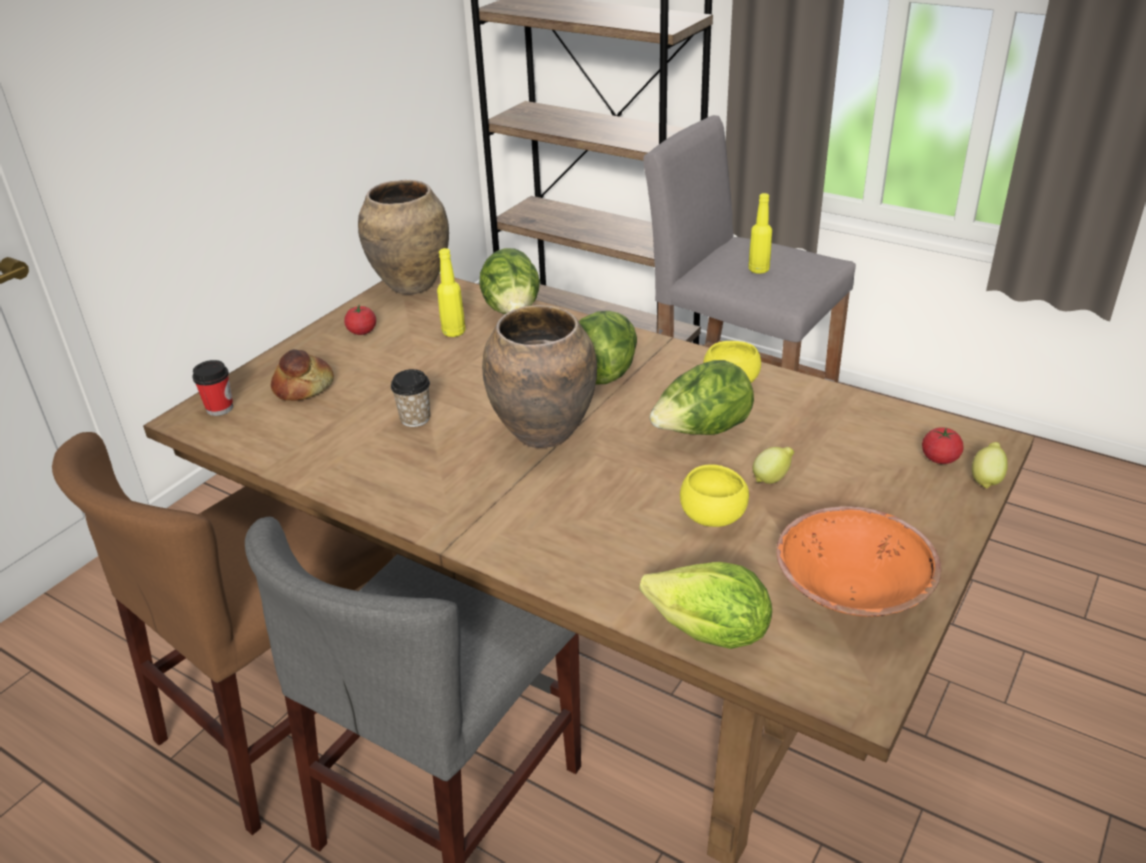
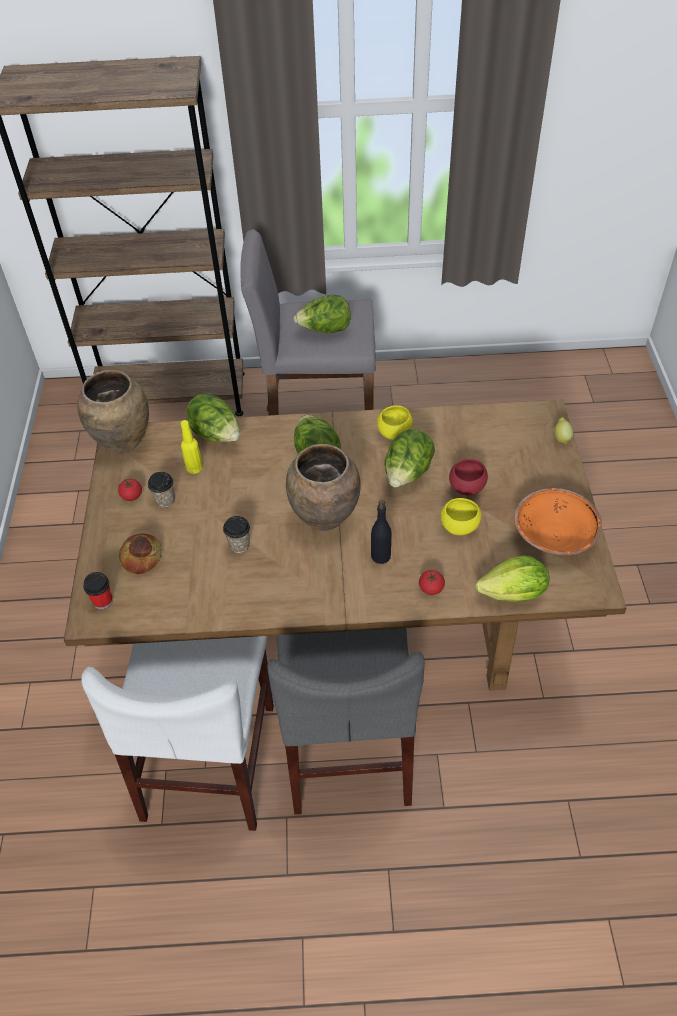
camera: 35 degrees left, 15 degrees up
brown chair [52,432,393,835] -> white chair [81,636,274,831]
yellow bottle [748,193,772,274] -> lettuce [293,295,351,333]
lemon [753,447,794,484] -> red bowl [449,459,488,496]
tomato [922,427,964,464] -> tomato moved to [419,570,445,595]
none -> cup [148,472,175,508]
none -> black bottle [371,500,392,564]

